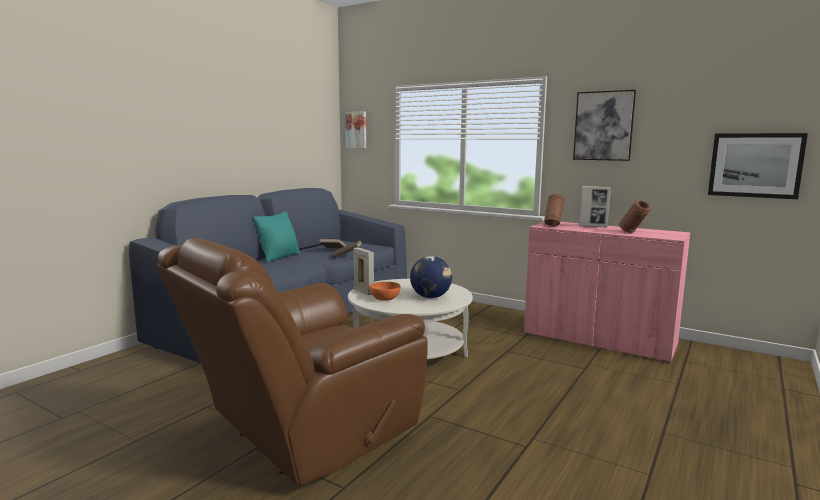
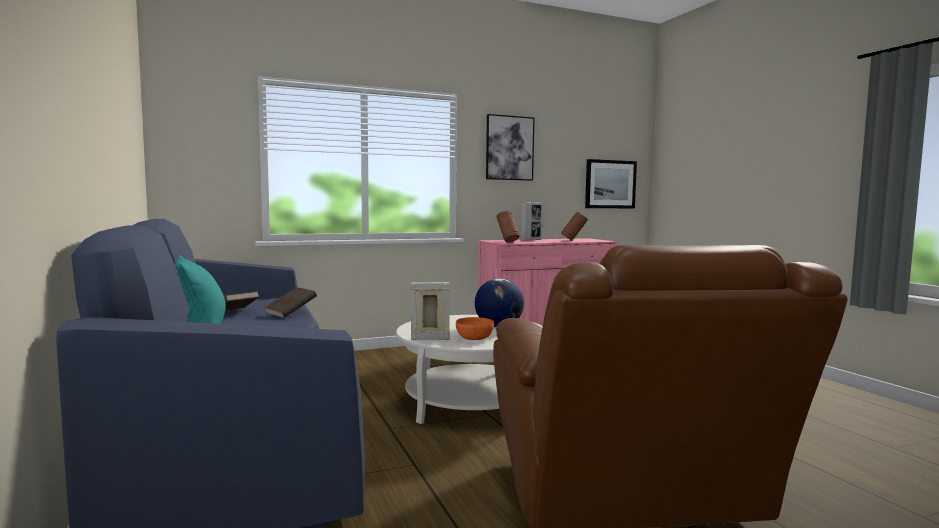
camera: 55 degrees left, 5 degrees down
picture [345,111,366,148] -> none

